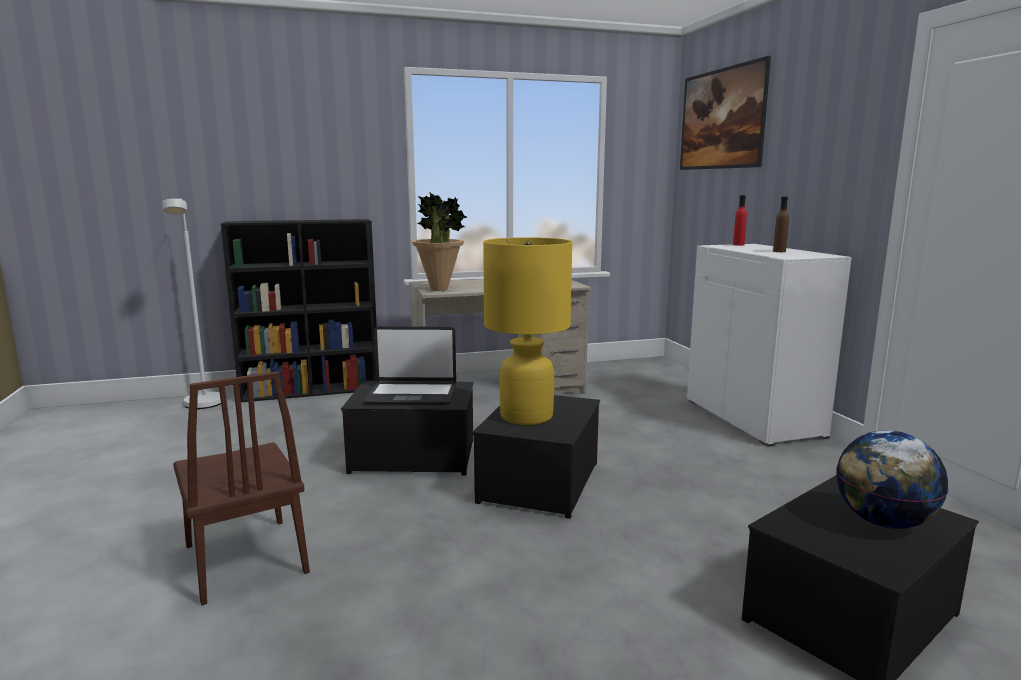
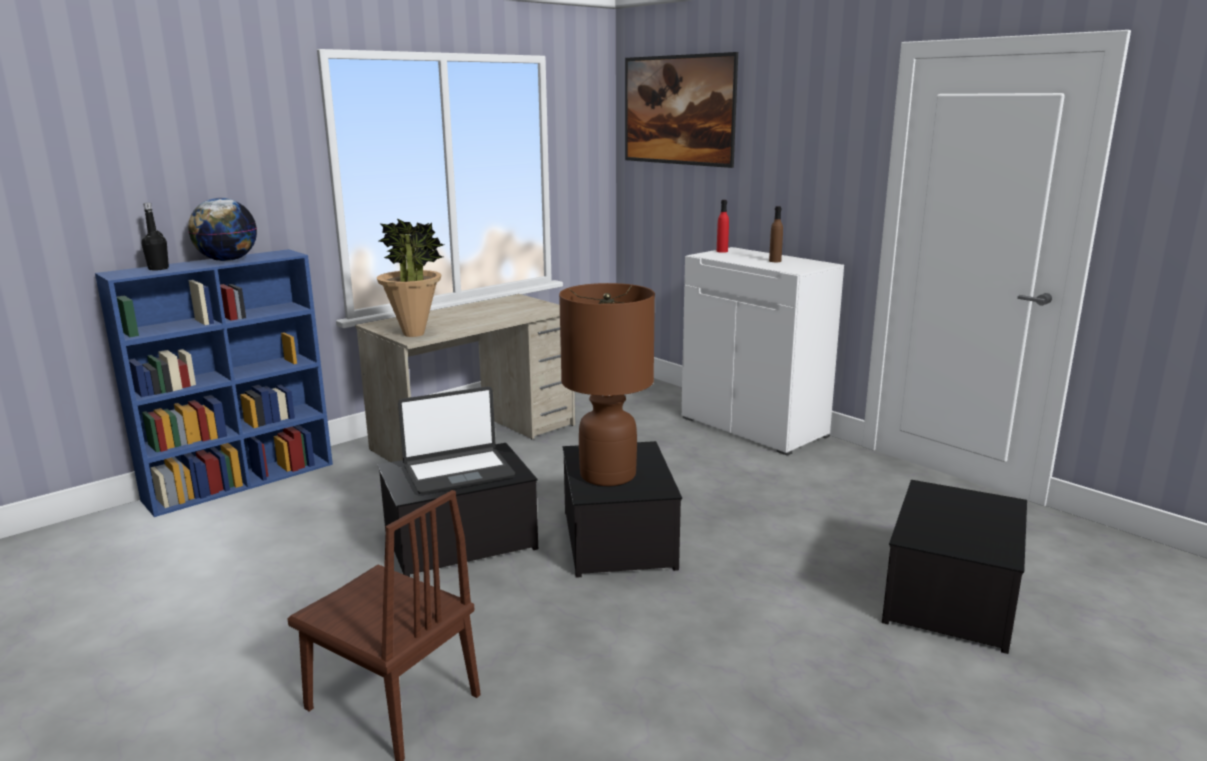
camera: 25 degrees left, 5 degrees up
white floor lamp [163,199,221,409] -> none
black bookcase [221,219,377,402] -> blue bookcase [95,249,333,517]
yellow table lamp [483,237,572,425] -> brown table lamp [559,283,655,486]
globe [836,430,948,529] -> globe moved to [188,198,257,261]
none -> black bottle [141,203,169,271]

